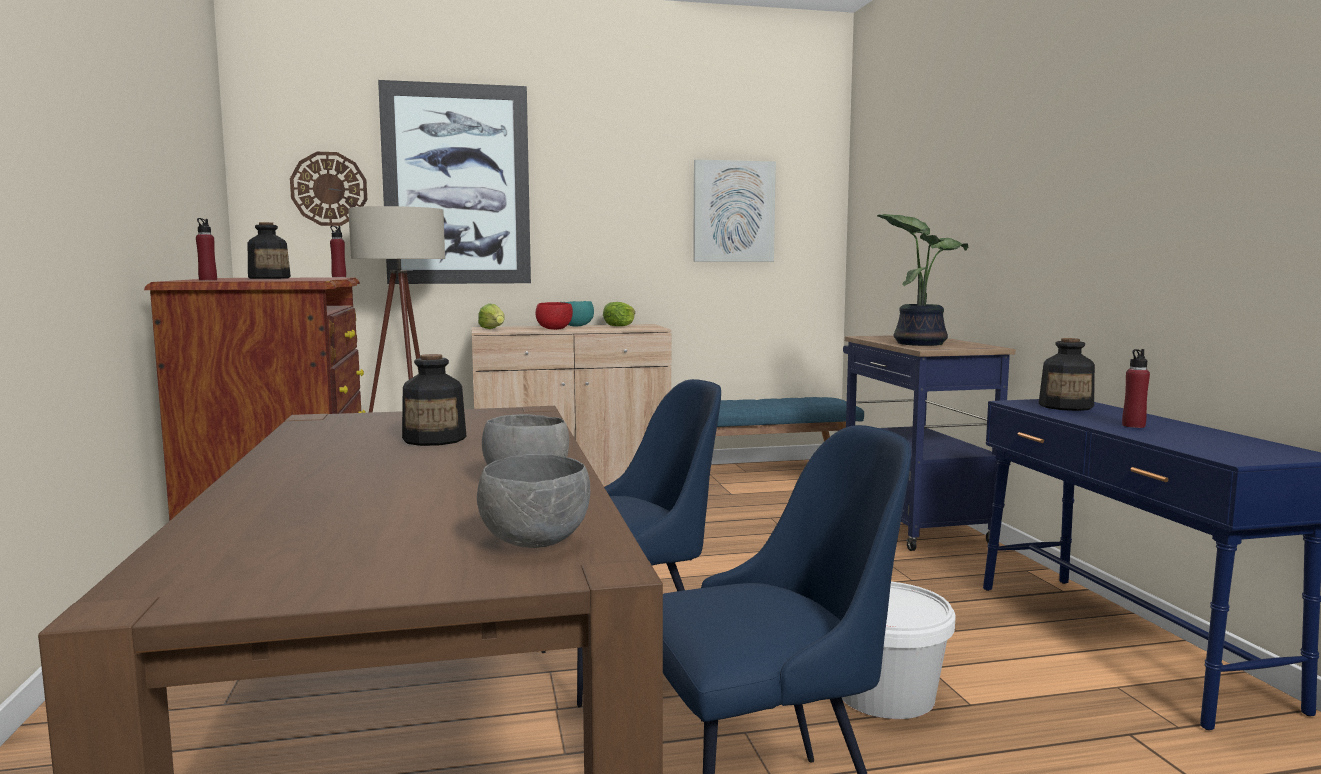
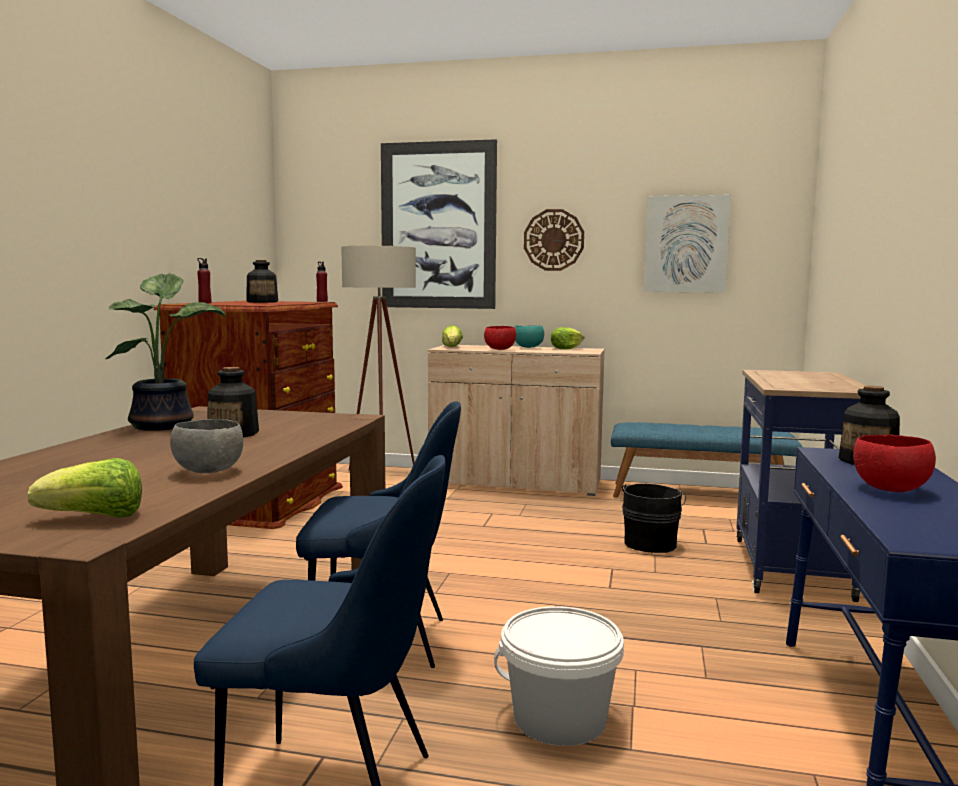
camera: 25 degrees right, 0 degrees up
wall clock [290,152,367,226] -> wall clock moved to [524,209,584,271]
grey bowl [477,454,590,548] -> lettuce [28,458,142,518]
potted plant [877,214,968,346] -> potted plant moved to [105,273,226,431]
red bottle [1122,349,1150,428] -> red bowl [853,434,936,492]
none -> black bucket [622,483,686,553]

